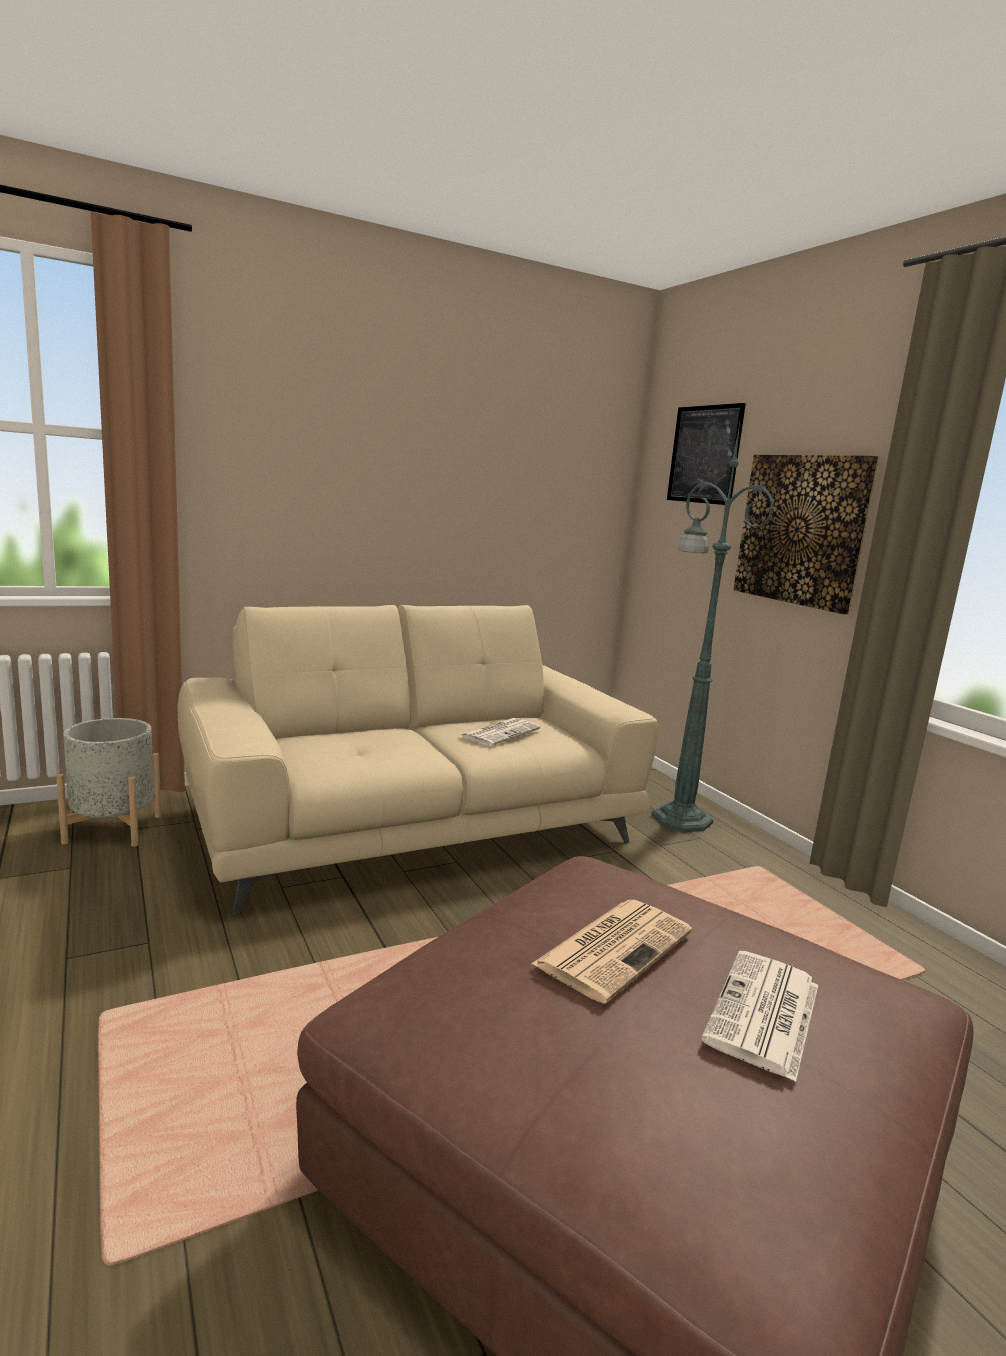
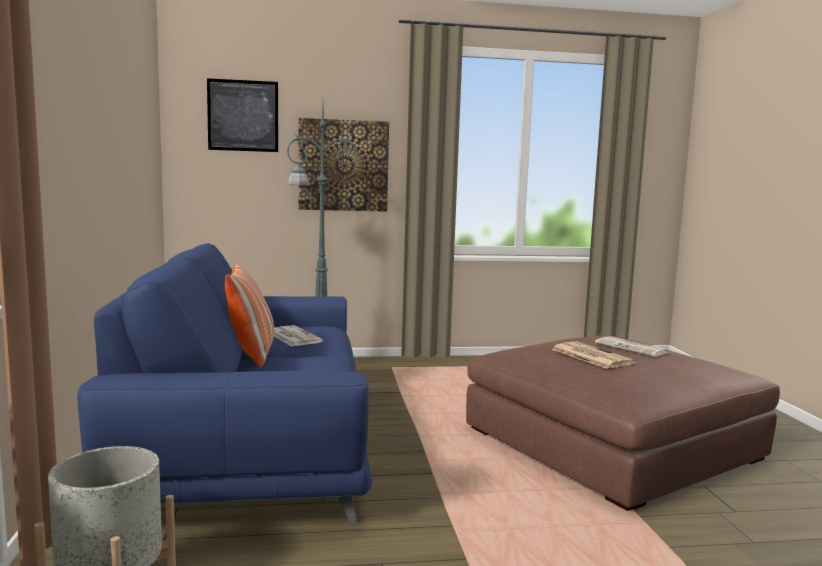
camera: 70 degrees left, 5 degrees down
beige sofa [177,605,658,915] -> blue sofa [77,243,373,525]
none -> pillow [225,263,274,368]

